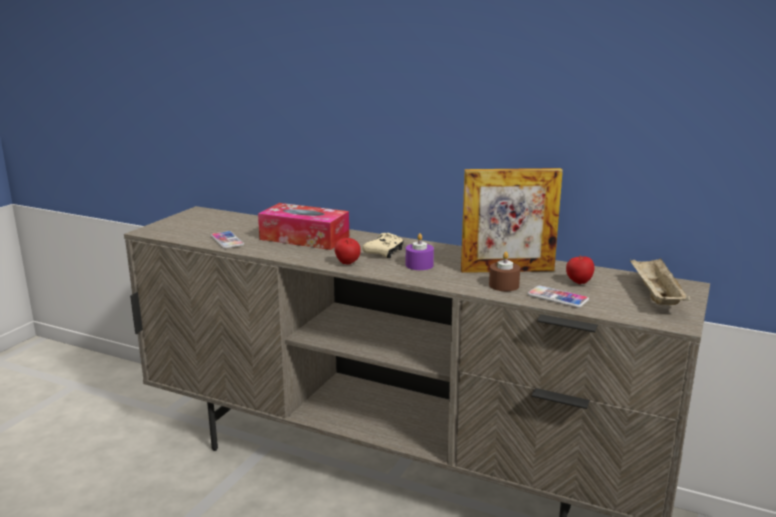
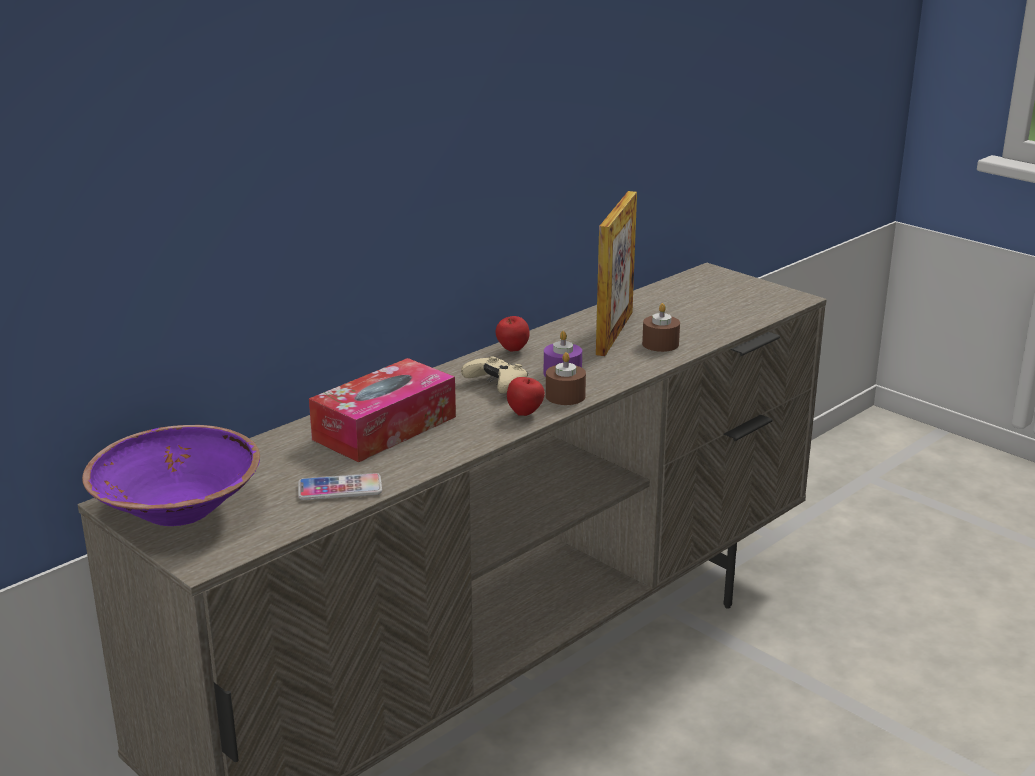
camera: 70 degrees left, 5 degrees up
phone [527,285,589,308] -> none
apple [566,255,594,284] -> apple moved to [496,316,530,351]
beige tray [630,258,690,305] -> none
none -> purple bowl [82,425,260,526]
none -> brown candle [546,352,586,405]

